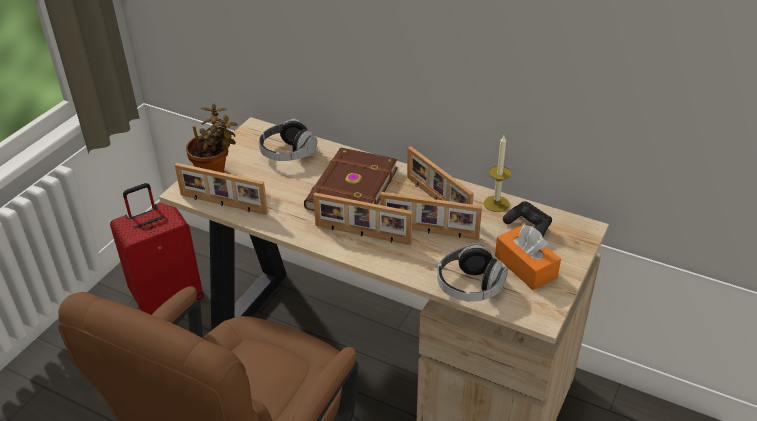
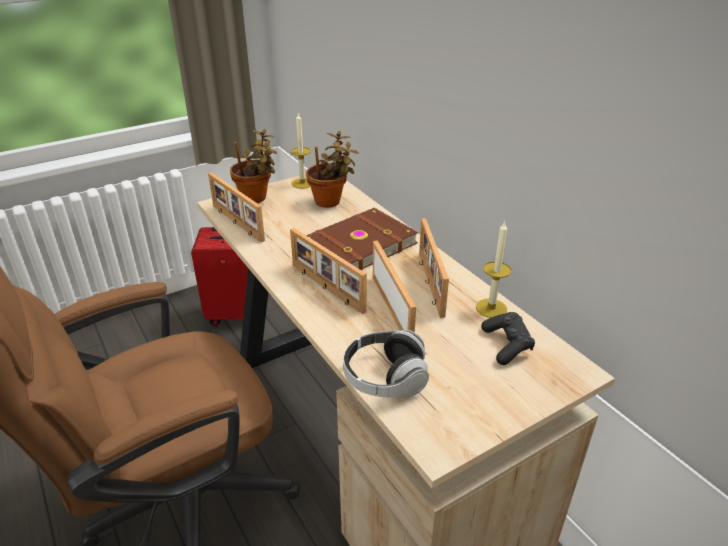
camera: 30 degrees right, 5 degrees down
headphones [259,119,317,161] -> potted plant [306,131,358,208]
picture frame [380,192,482,240] -> picture frame turned 150 degrees counterclockwise [373,240,416,332]
orange tissue box [495,225,561,290] -> none
none -> candle [291,113,311,189]

